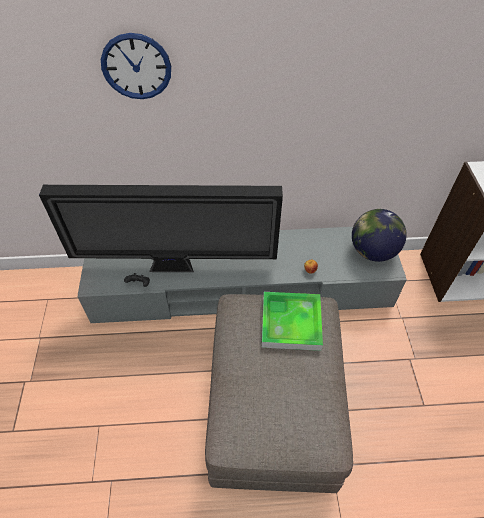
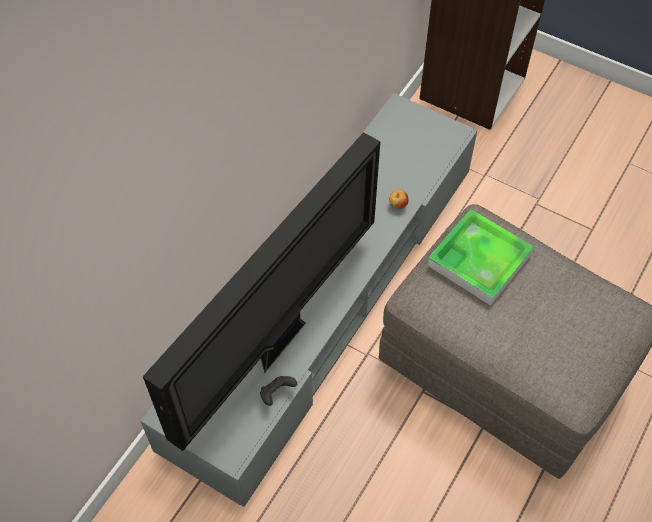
camera: 55 degrees left, 5 degrees up
wall clock [101,33,171,99] -> none
globe [352,209,407,262] -> none

